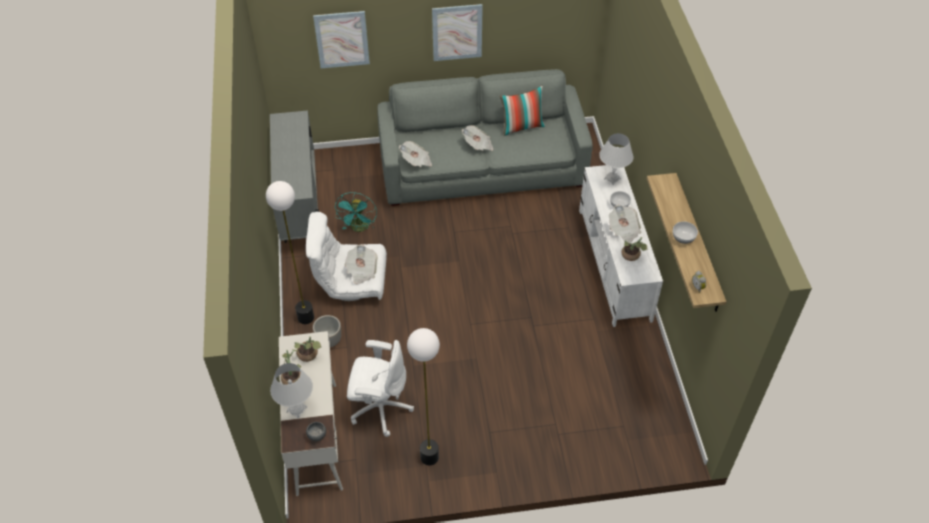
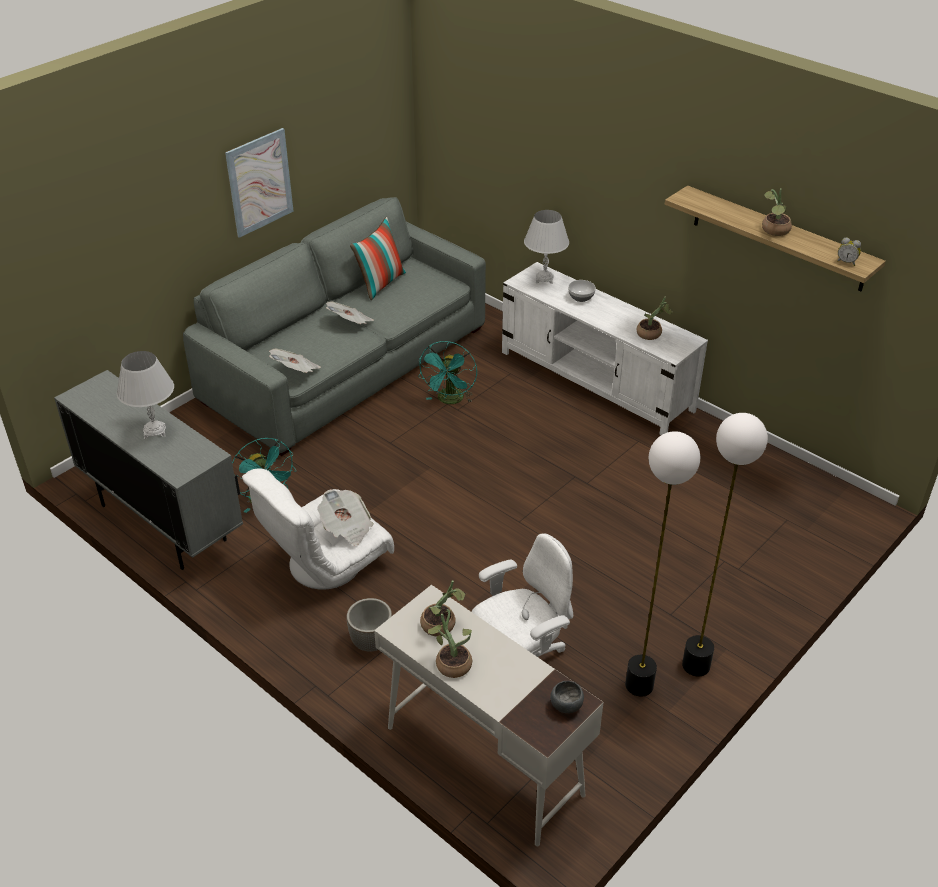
camera: 40 degrees left, 10 degrees down
floor lamp [266,181,314,324] -> floor lamp moved to [682,413,768,676]
white table lamp [270,363,313,419] -> white table lamp moved to [117,351,174,439]
picture [313,11,370,68] -> none
newspaper [609,204,642,243] -> none
bowl [673,221,698,244] -> potted plant [762,188,792,236]
none -> turquoise fan [418,341,477,404]

